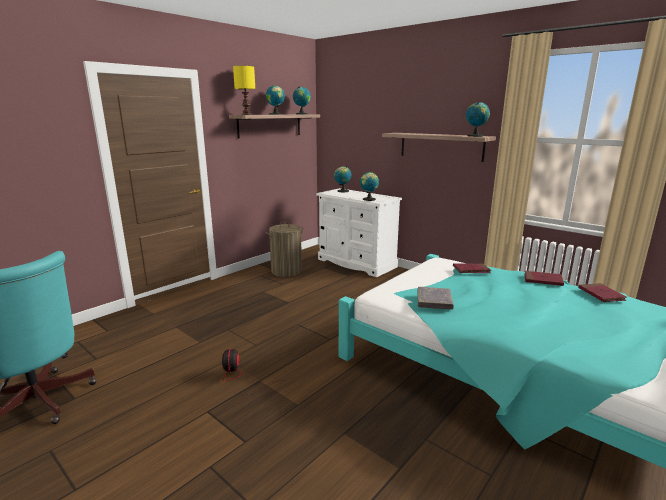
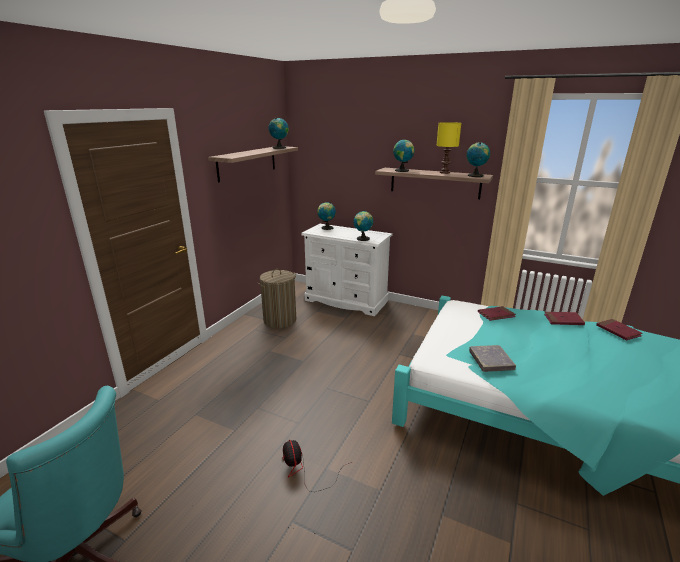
camera: 15 degrees left, 5 degrees up
yellow table lamp [233,66,255,115] -> yellow table lamp moved to [436,122,461,174]
globe [266,86,285,115] -> globe moved to [393,139,415,172]

